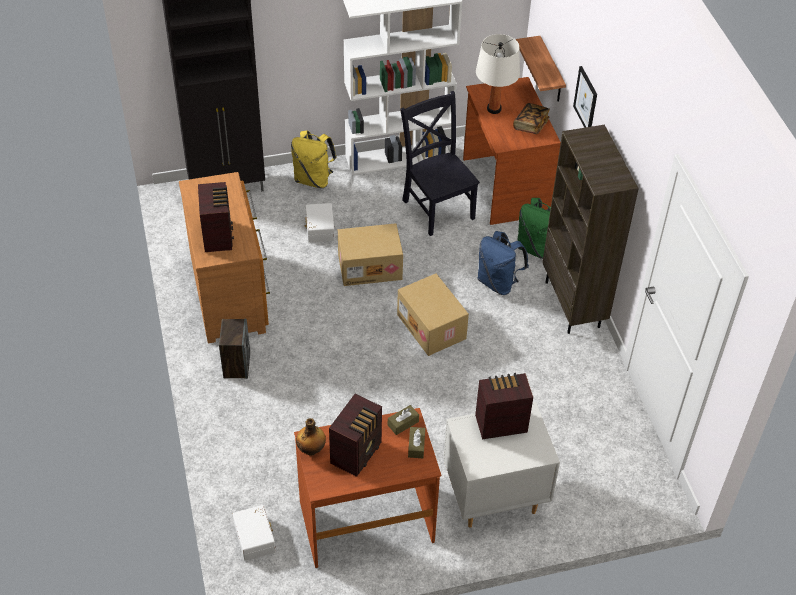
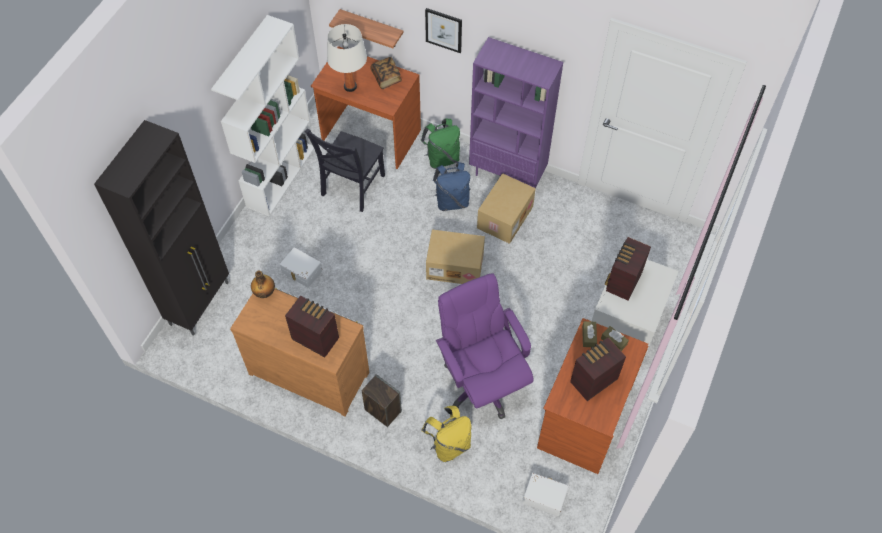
camera: 50 degrees left, 10 degrees up
yellow backpack [291,130,337,188] -> yellow backpack moved to [421,406,471,462]
bottle [296,418,326,455] -> bottle moved to [251,270,275,298]
radio [329,394,382,477] -> radio turned 105 degrees counterclockwise [570,338,626,401]
cardboard box [338,223,403,286] -> cardboard box moved to [477,173,536,244]
black chair [400,91,480,236] -> black chair turned 75 degrees counterclockwise [305,129,385,212]
brown bookcase [542,125,639,334] -> purple bookcase [469,37,563,188]
none -> purple office chair [436,273,533,419]

